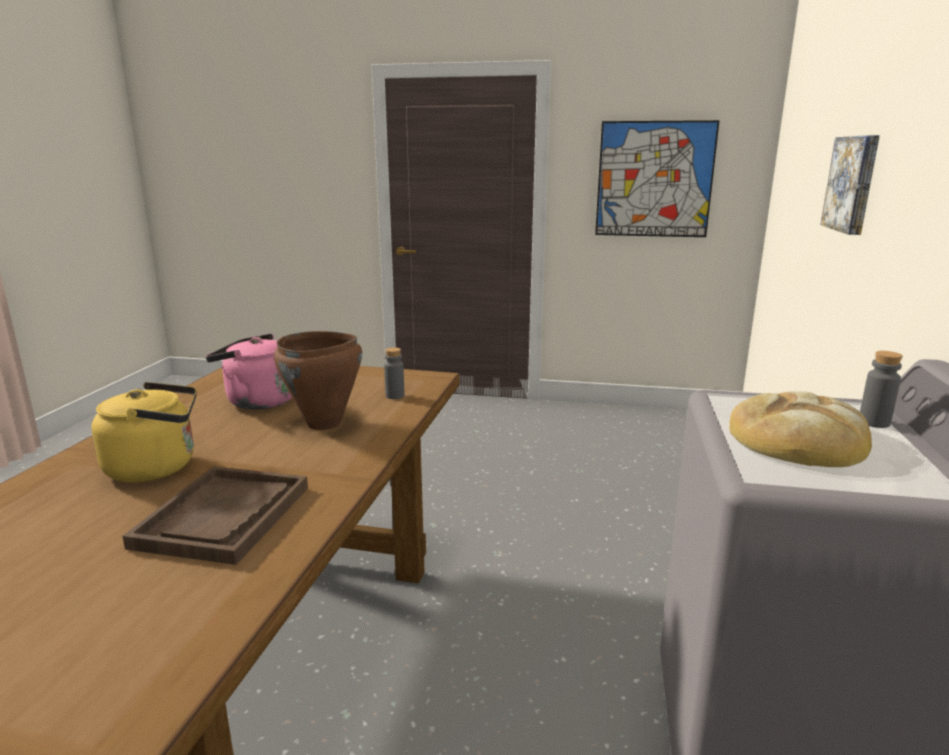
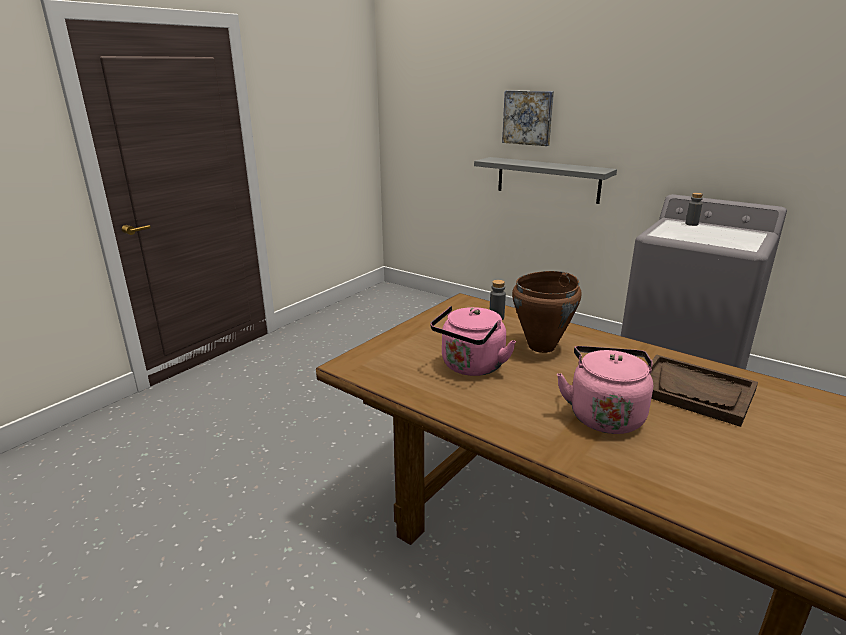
camera: 65 degrees left, 5 degrees up
yellow kettle [91,382,197,483] -> pink kettle [557,346,653,434]
picture [595,120,720,237] -> none
bread [729,391,872,467] -> none
none -> grey shelf [474,157,617,204]

